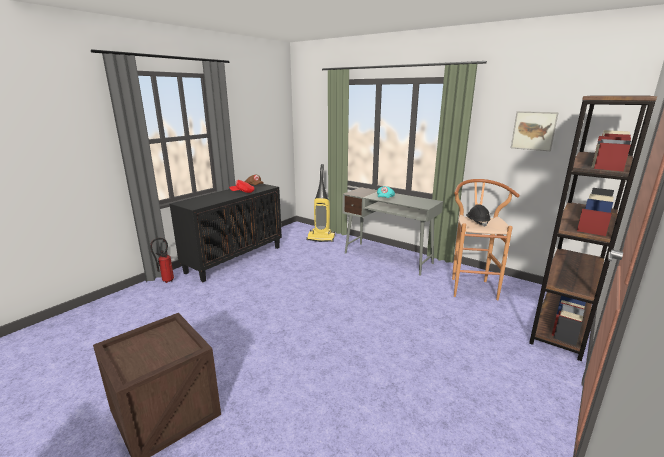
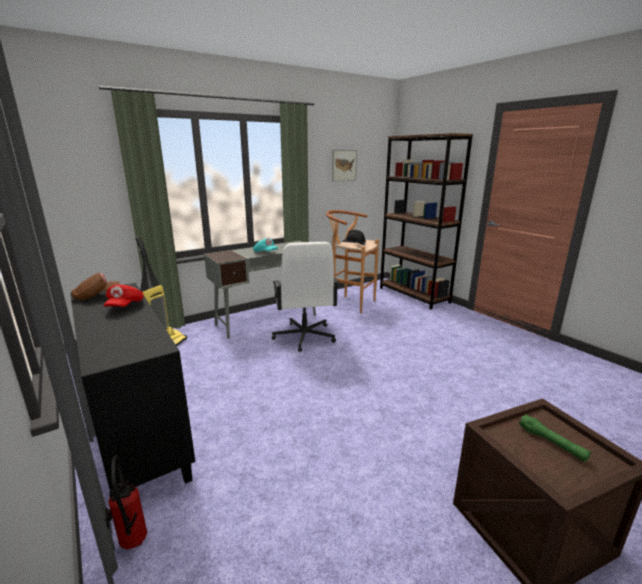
camera: 70 degrees left, 0 degrees up
none -> white office chair [272,242,339,352]
none -> green flashlight [519,414,591,462]

